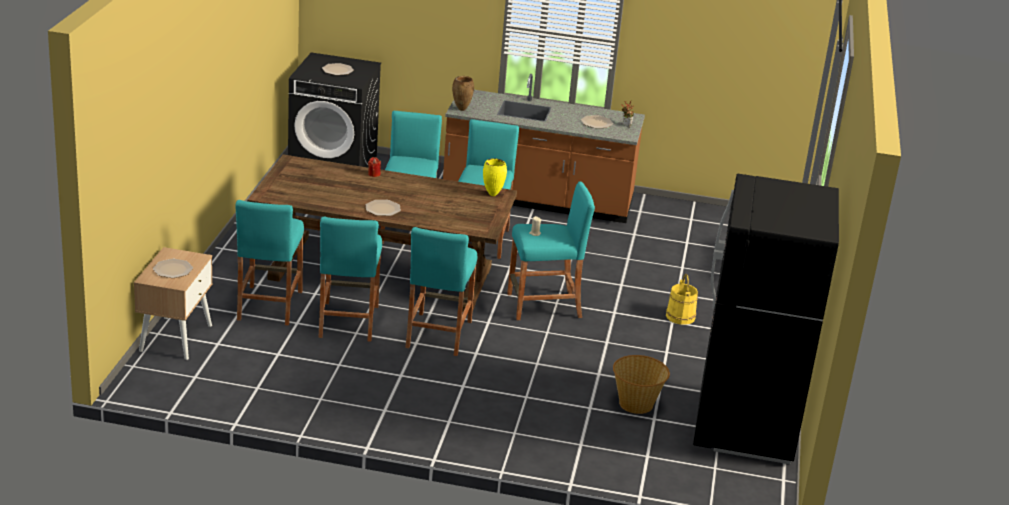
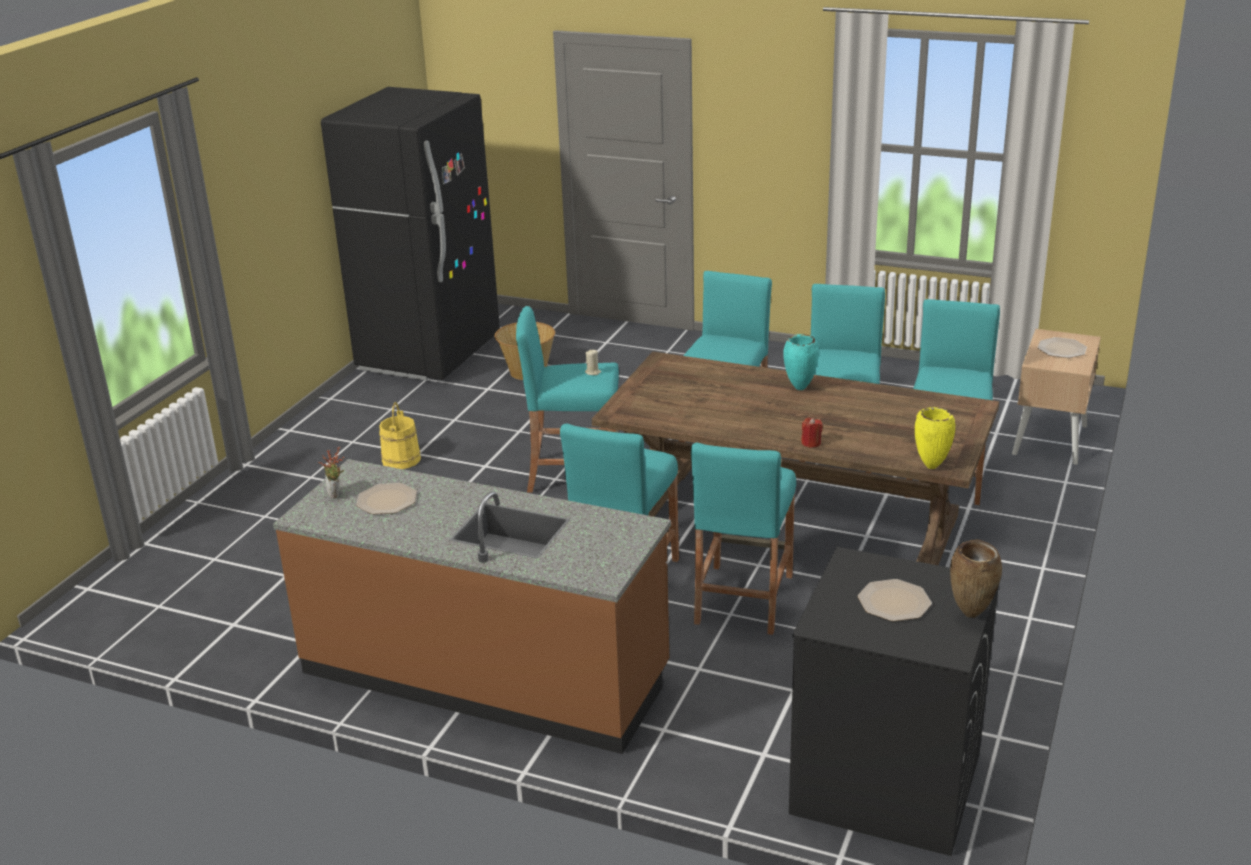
camera: 165 degrees left, 0 degrees up
plate [366,200,401,216] -> turquoise vase [783,334,819,390]
brown vase [452,76,474,111] -> brown vase moved to [950,540,1002,618]
yellow vase [483,158,507,196] -> yellow vase moved to [915,407,955,469]

